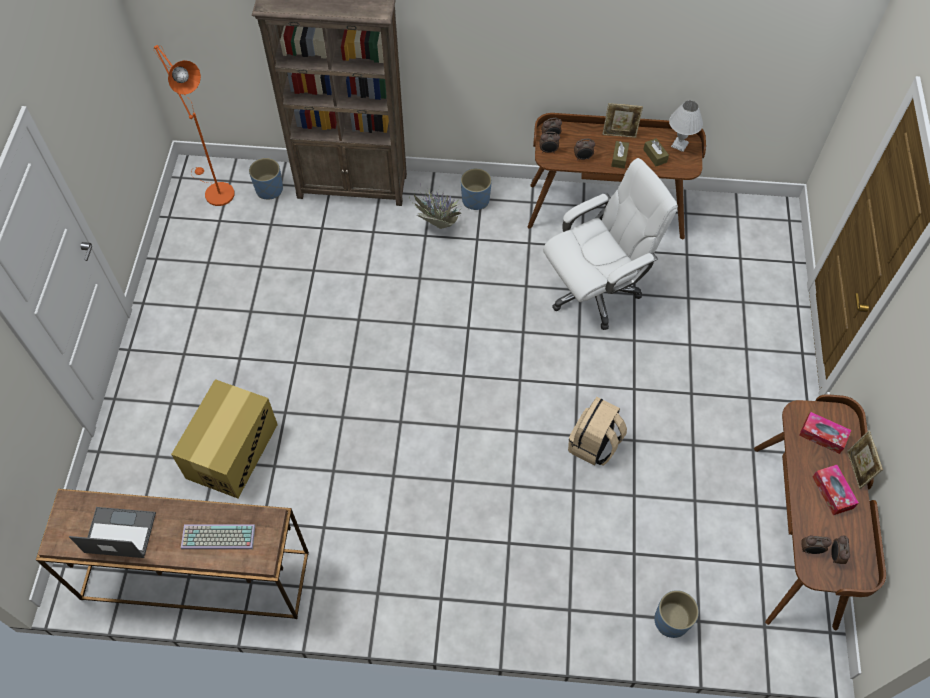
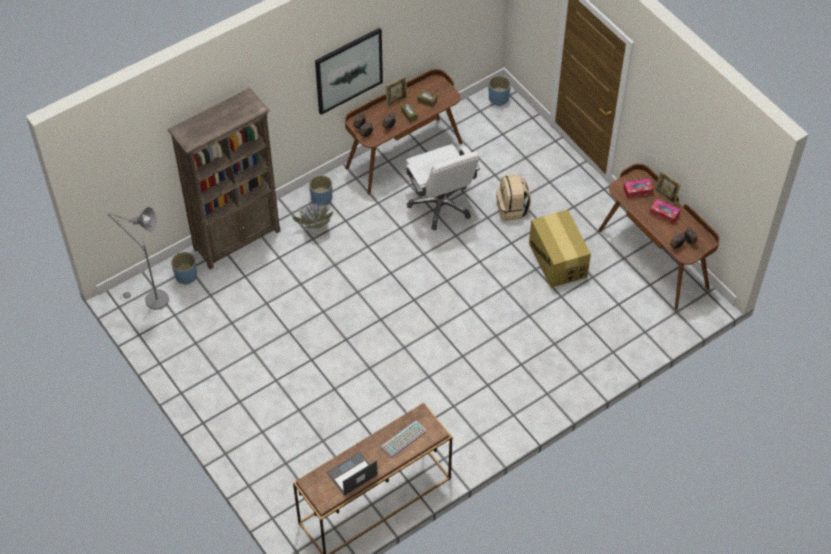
camera: 40 degrees left, 5 degrees down
orange floor lamp [153,45,235,206] -> grey floor lamp [107,207,169,310]
cardboard box [171,379,278,498] -> cardboard box moved to [529,210,591,288]
white office chair [543,158,678,330] -> white office chair turned 135 degrees clockwise [405,144,480,230]
beige backpack [568,397,627,466] -> beige backpack moved to [496,174,531,221]
blue planter [654,590,699,638] -> blue planter moved to [489,75,511,106]
white table lamp [669,100,703,152] -> none
none -> picture [315,28,383,115]

